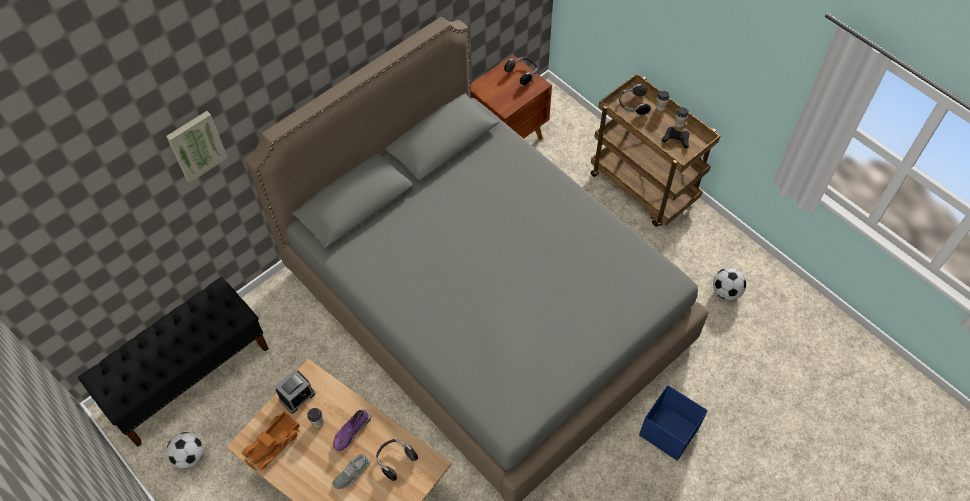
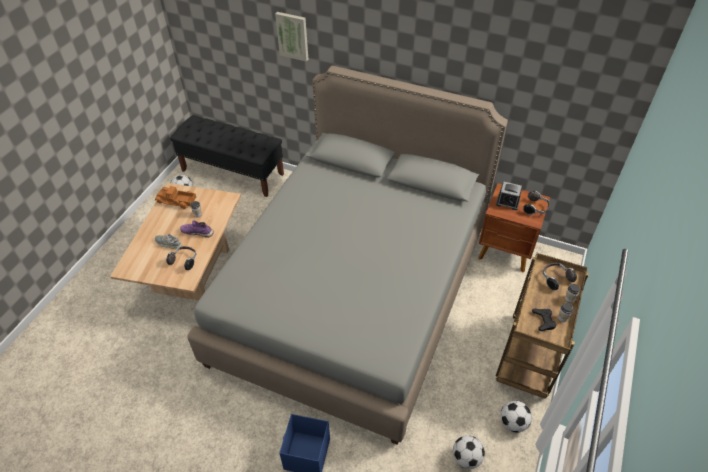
camera: 65 degrees right, 10 degrees down
alarm clock [275,370,316,413] -> alarm clock moved to [496,182,522,210]
none -> football [500,401,532,432]

